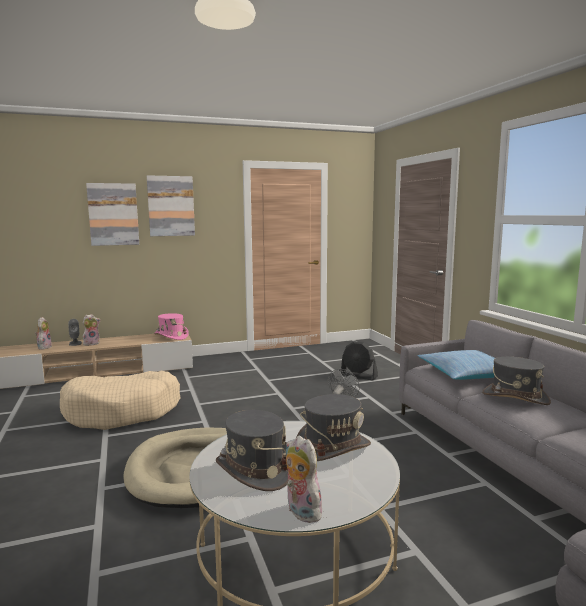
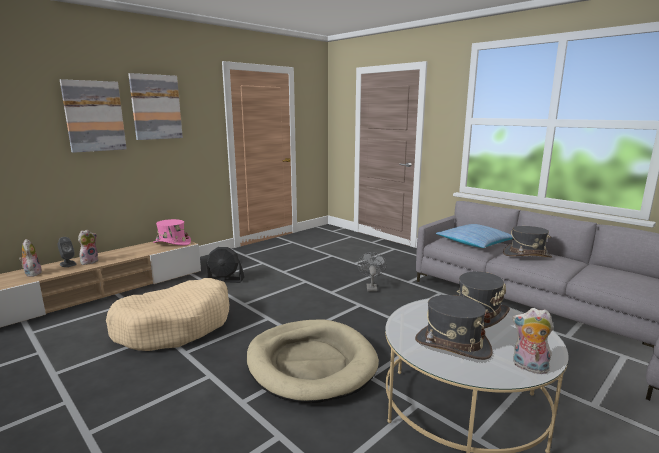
camera: 25 degrees left, 5 degrees up
black fan [341,341,378,381] -> black fan moved to [206,247,244,283]

